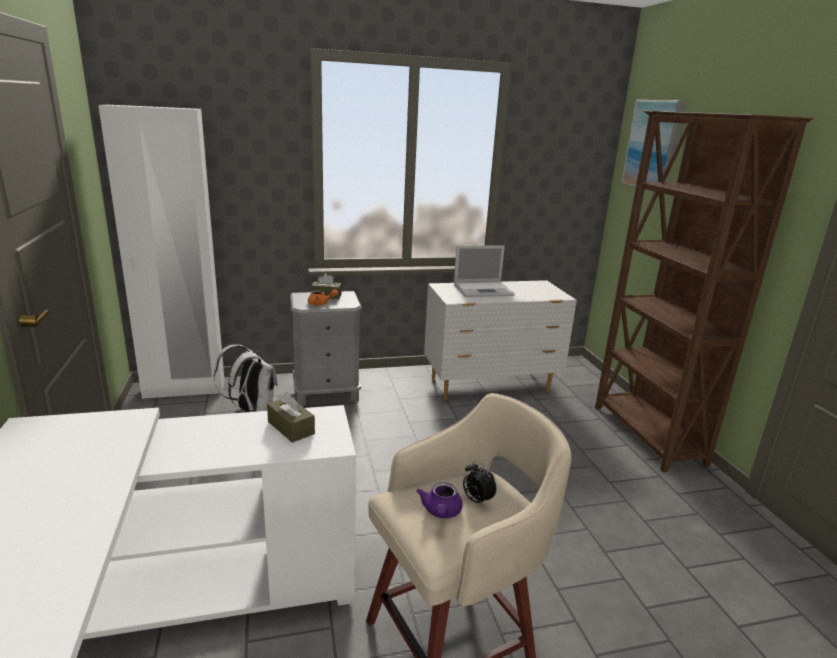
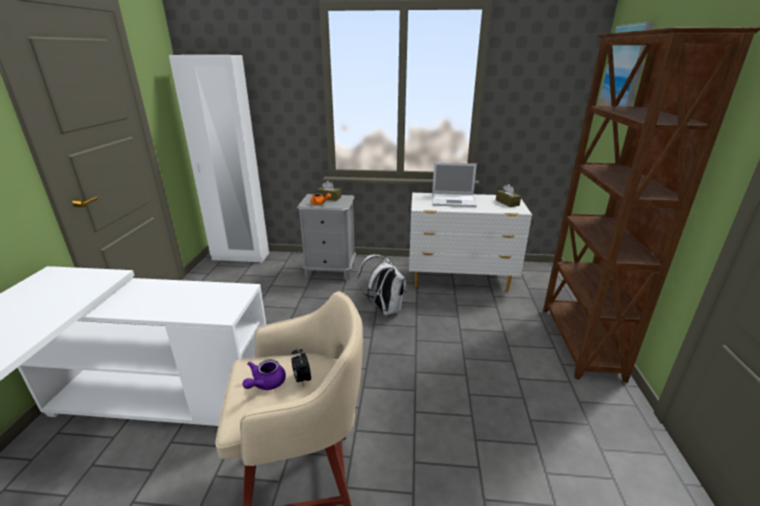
camera: 20 degrees right, 5 degrees up
white backpack [214,345,278,412] -> white backpack moved to [358,254,406,315]
brown tissue box [267,391,315,443] -> brown tissue box moved to [496,184,521,207]

